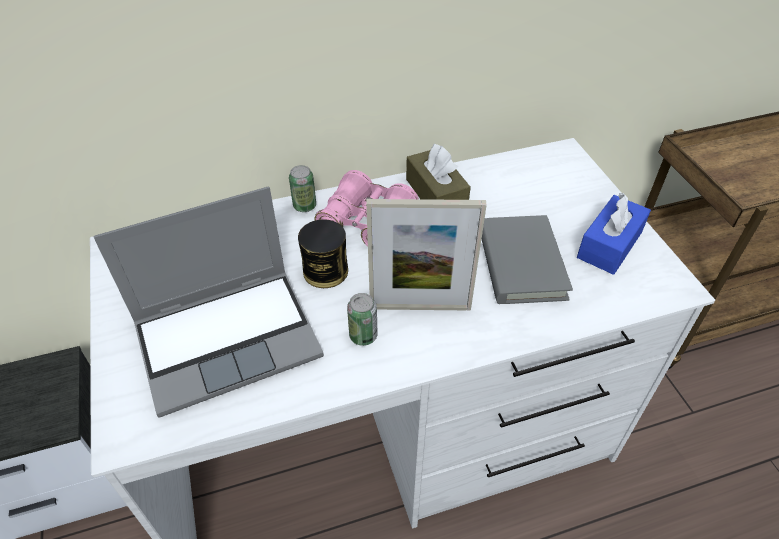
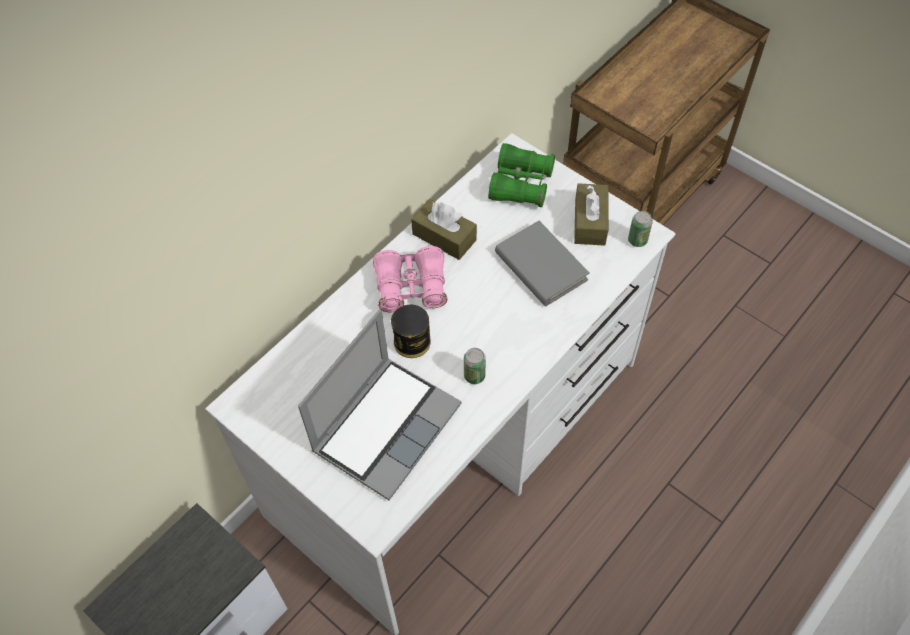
camera: 30 degrees left, 10 degrees up
can [289,165,316,212] -> can moved to [628,211,653,247]
picture frame [366,199,487,310] -> none
blue tissue box [577,193,651,275] -> brown tissue box [574,183,608,246]
none -> green binoculars [488,143,555,207]

